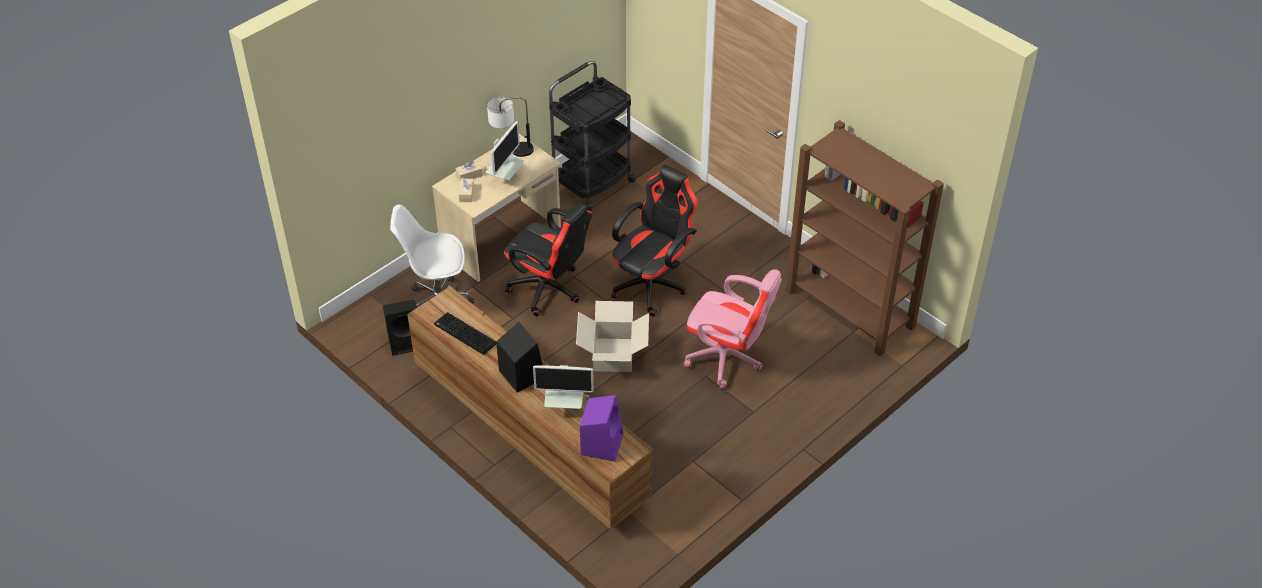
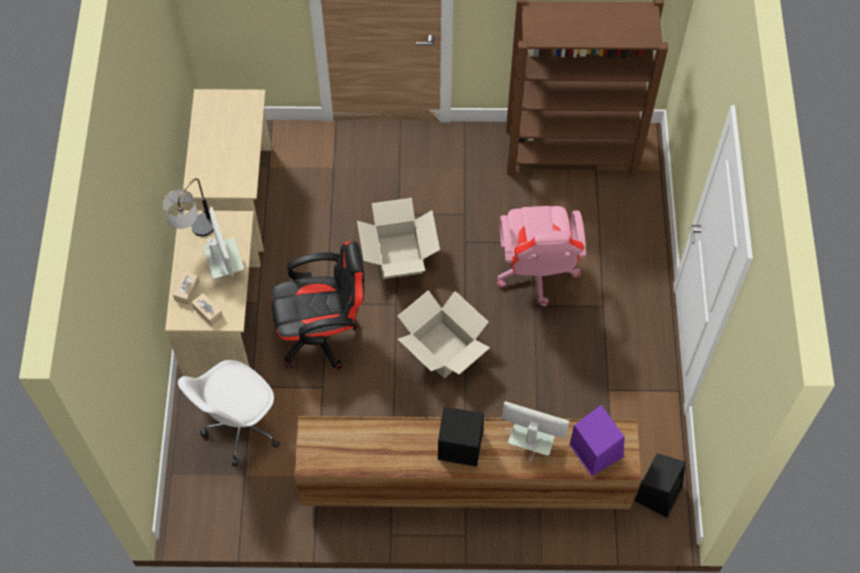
camera: 45 degrees left, 15 degrees up
black speaker [383,300,417,356] -> black speaker moved to [635,454,685,518]
keyboard [434,312,496,355] -> none
monitor [533,365,594,409] -> monitor turned 120 degrees counterclockwise [502,401,569,463]
black cart [549,61,636,211] -> beige desk [183,89,271,252]
black office chair [611,165,698,317] -> cardboard box [357,198,440,279]
pink office chair [684,269,782,389] -> pink office chair turned 105 degrees clockwise [497,206,586,306]

